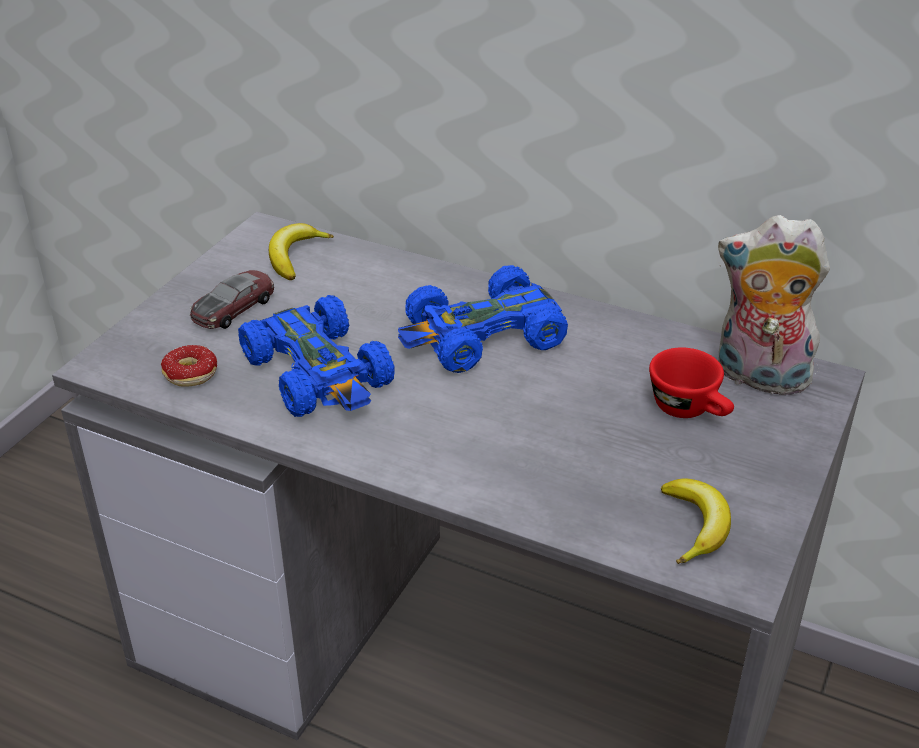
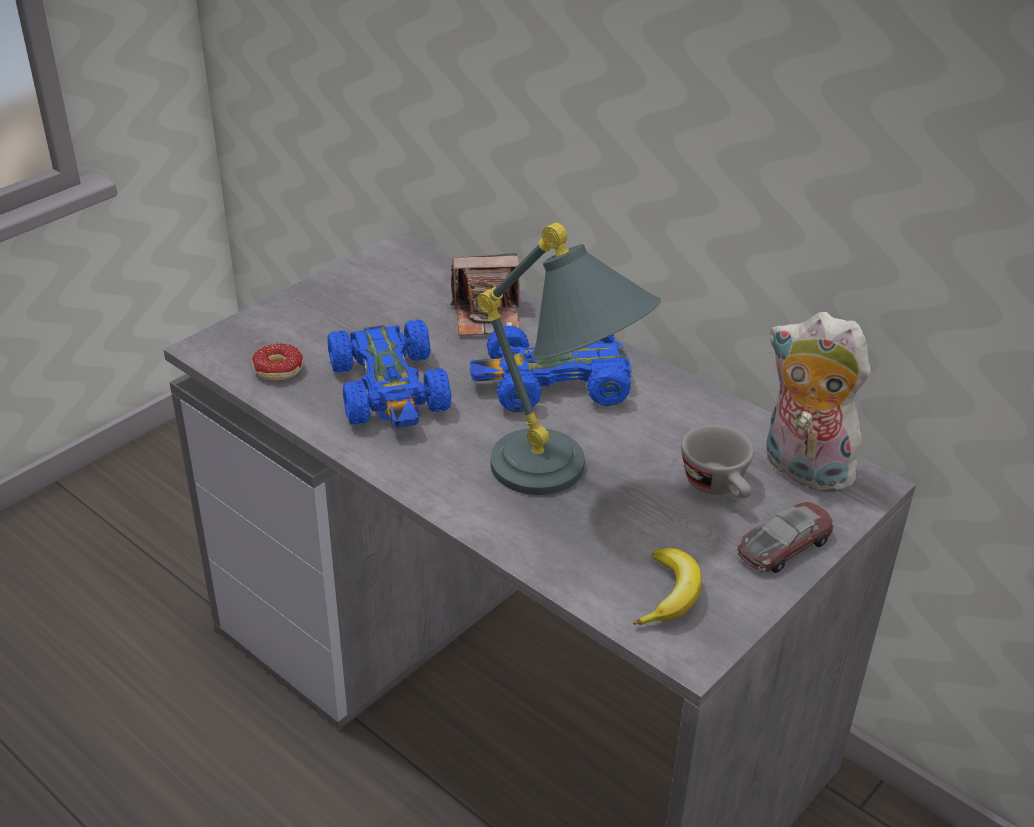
camera: 15 degrees right, 0 degrees up
toy car [190,270,274,329] -> toy car moved to [737,502,834,573]
banana [269,223,334,280] -> none
red cup [649,348,734,418] -> grey cup [681,425,754,498]
none -> camera [450,253,520,336]
none -> grey table lamp [477,223,661,495]

